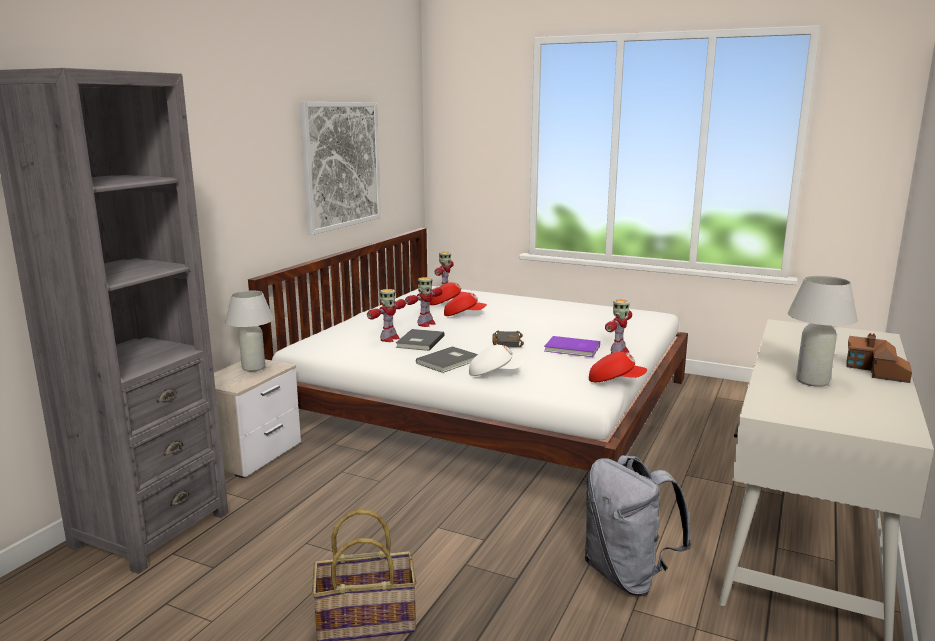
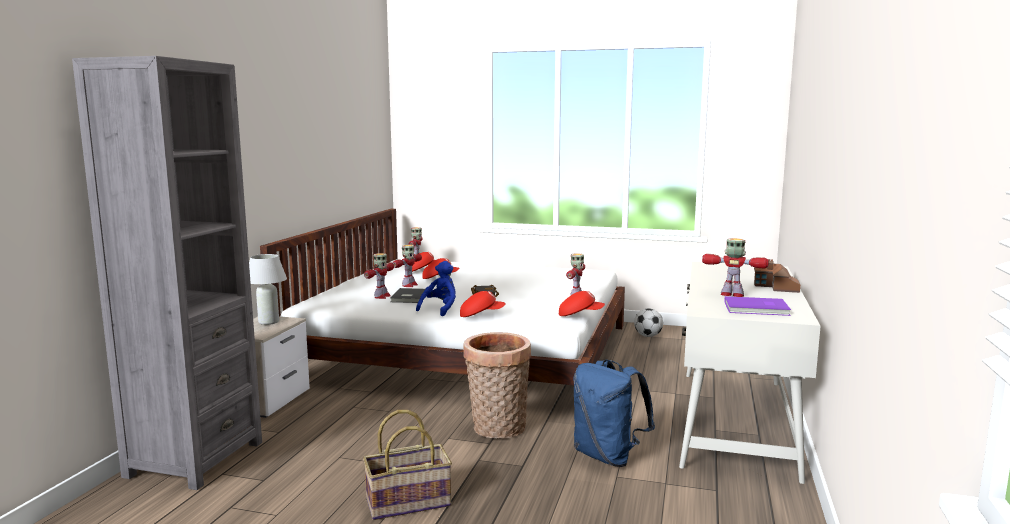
camera: 10 degrees left, 5 degrees down
picture [299,102,381,235] -> none
grey book [416,346,478,373] -> blue plush toy [416,261,456,316]
white cap [469,345,524,376] -> red cap [460,291,505,317]
purple book [544,336,600,357] -> purple book moved to [724,296,791,316]
grey backpack [585,455,692,596] -> blue backpack [574,360,655,467]
white table lamp [788,276,858,387] -> toy robot [702,238,769,297]
none -> basket [463,332,531,439]
none -> football [634,308,663,337]

